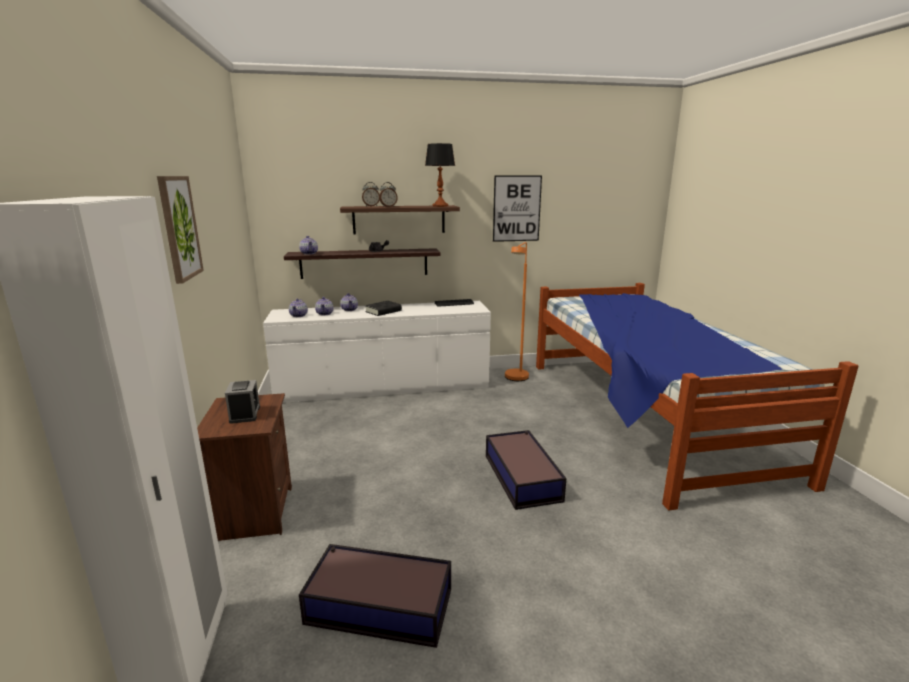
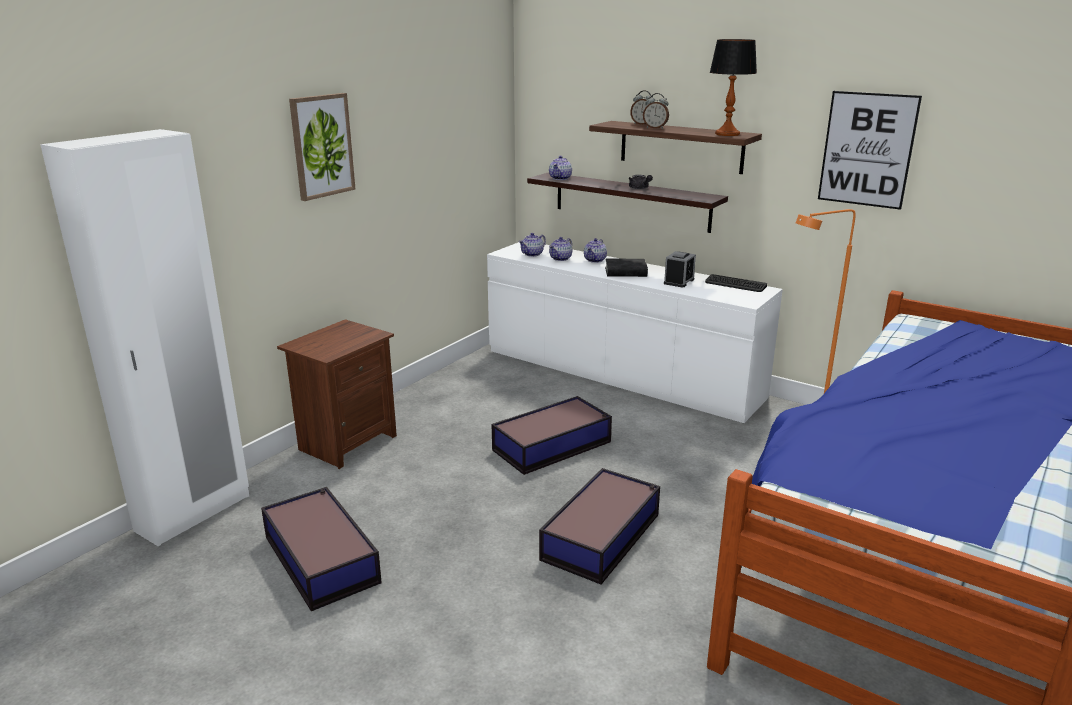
camera: 45 degrees right, 5 degrees up
alarm clock [225,380,260,424] -> alarm clock moved to [664,251,696,287]
none -> storage box [492,396,612,475]

